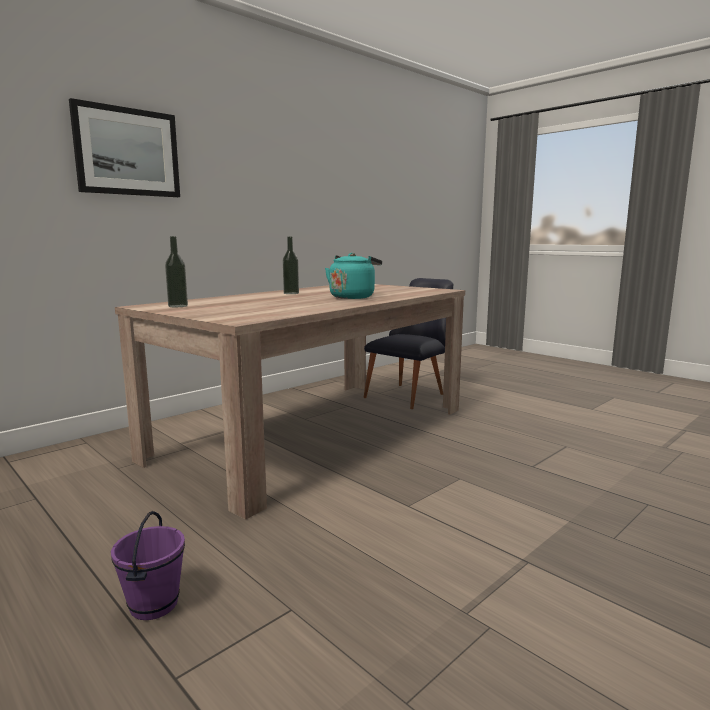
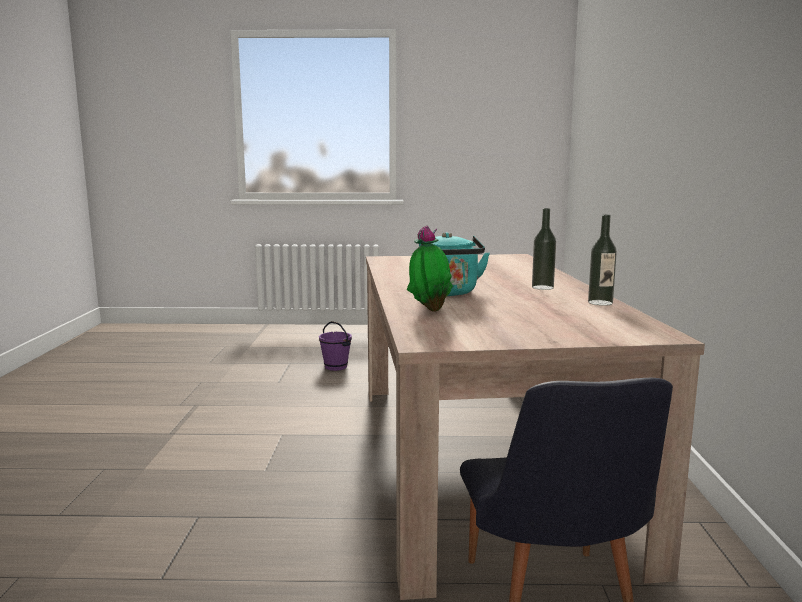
camera: 135 degrees right, 0 degrees up
picture [69,98,180,197] -> none
bottle [165,236,188,307] -> bottle moved to [588,215,617,306]
none -> potted plant [407,226,453,312]

